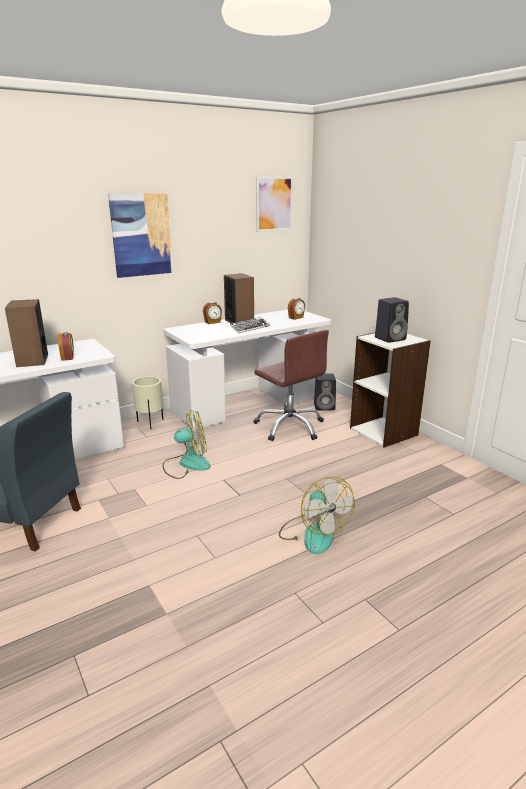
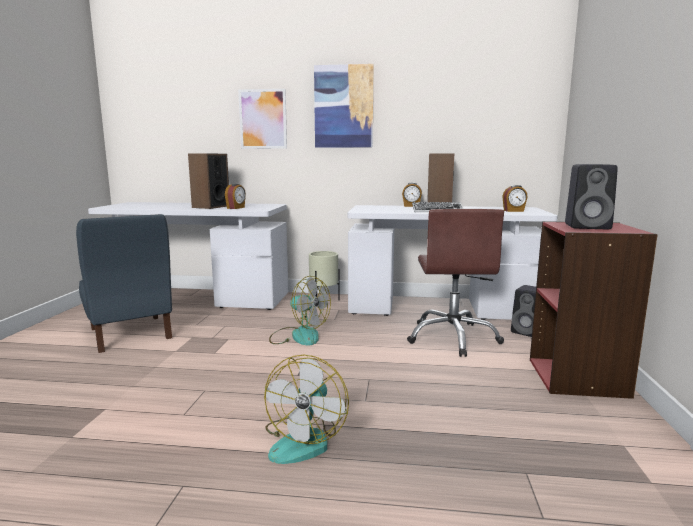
camera: 40 degrees right, 10 degrees down
picture [256,176,293,232] -> picture moved to [238,89,287,149]
white bookcase [350,333,431,448] -> red bookcase [530,221,658,399]

